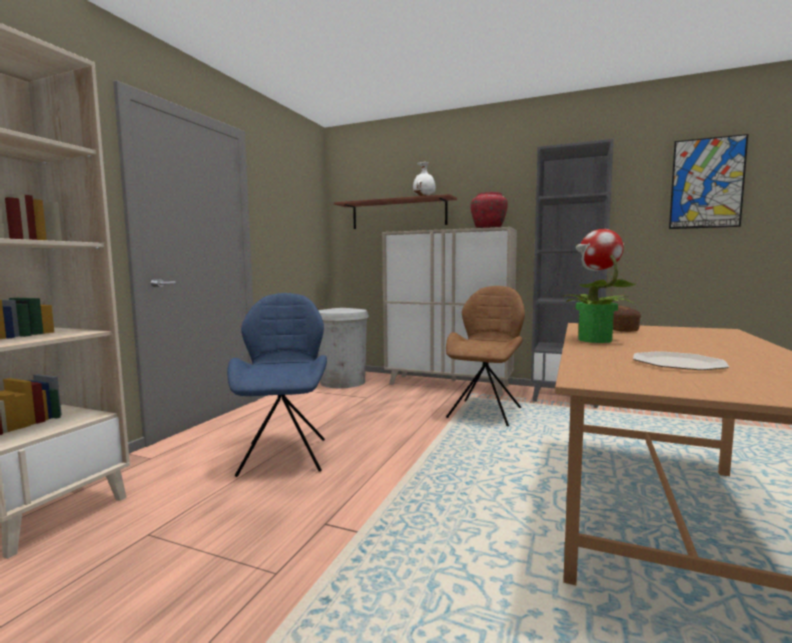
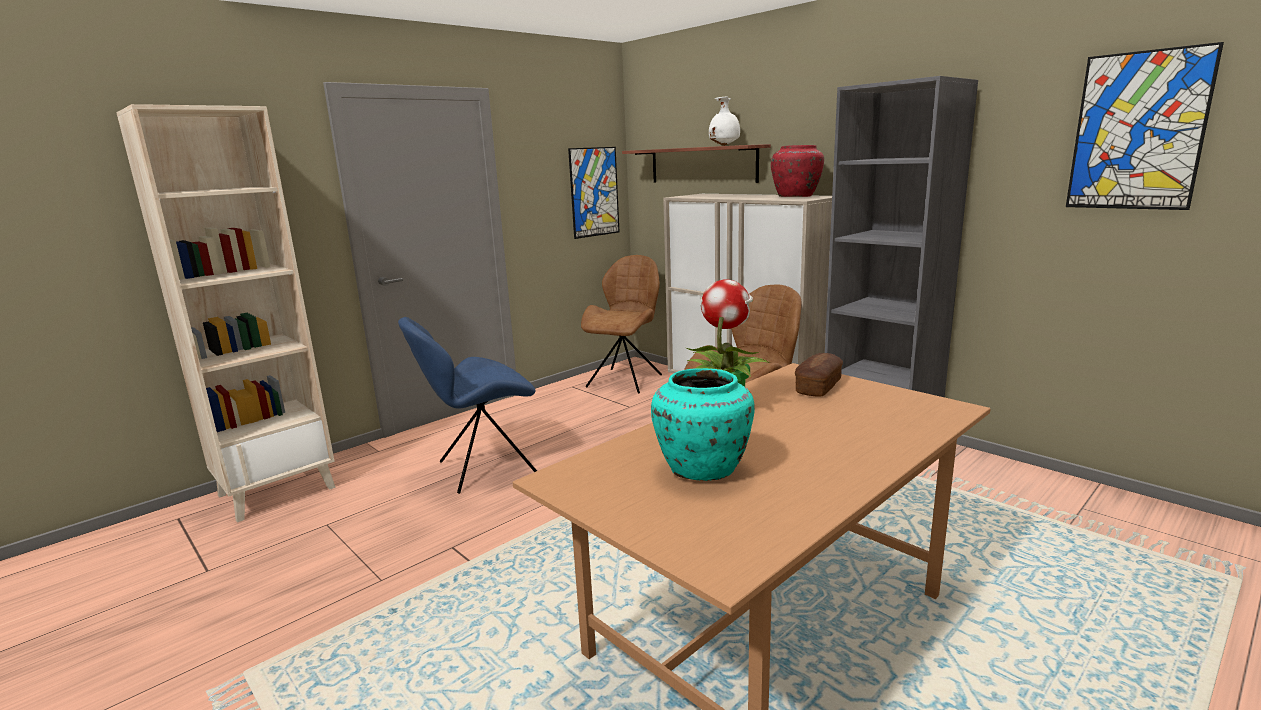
camera: 25 degrees right, 10 degrees up
blue chair [227,293,327,477] -> blue chair turned 135 degrees counterclockwise [398,317,537,494]
white trash can [318,308,369,388] -> brown chair [581,255,662,394]
plate [633,351,729,370] -> turquoise vase [651,368,755,481]
none -> picture [568,147,620,239]

